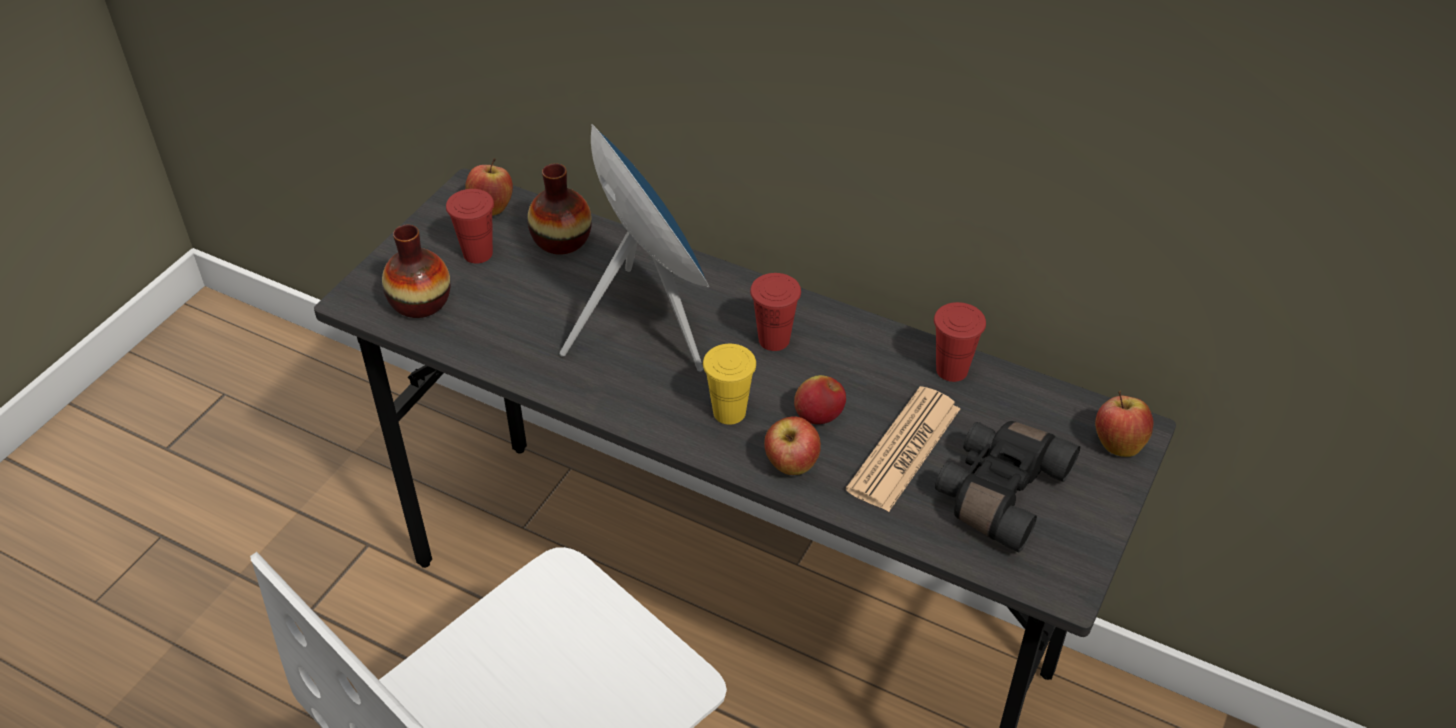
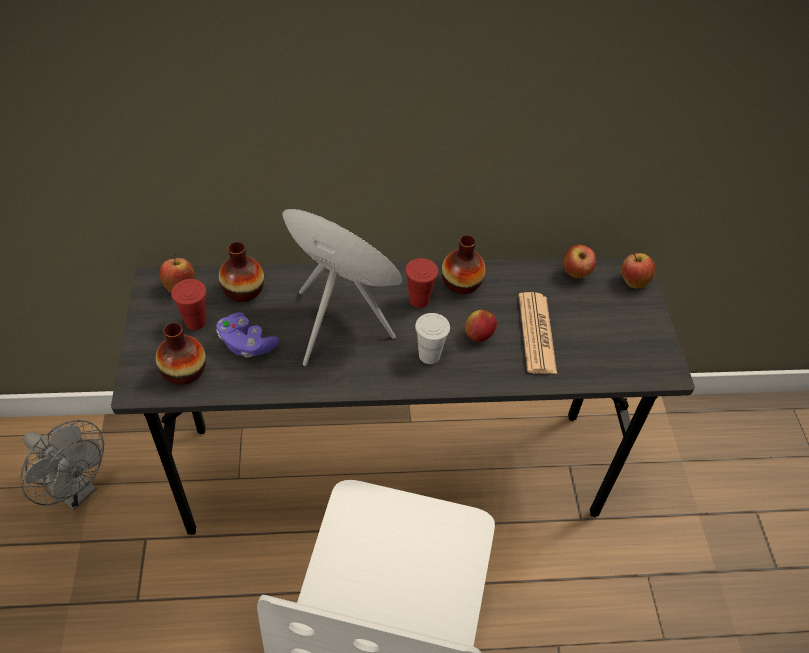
camera: 35 degrees left, 5 degrees up
yellow cup [703,344,756,425] -> white cup [415,313,450,364]
apple [764,416,821,475] -> apple moved to [563,245,596,279]
red cup [934,302,986,382] -> none
black binoculars [935,421,1080,552] -> none
none -> grey fan [21,420,104,510]
none -> purple game controller [216,312,279,358]
none -> vase [441,235,485,294]

